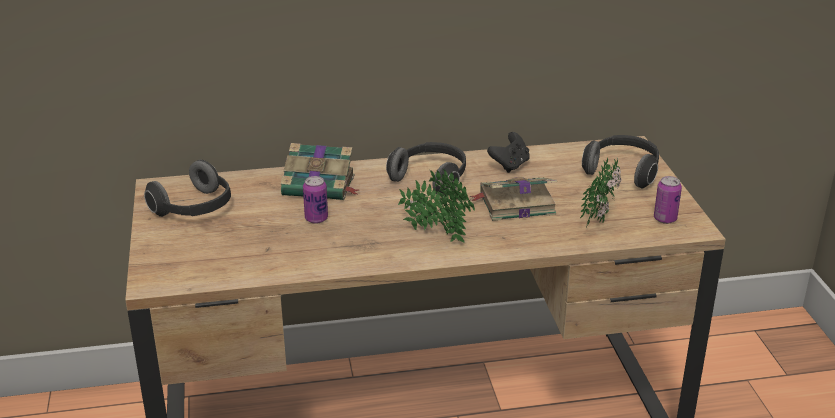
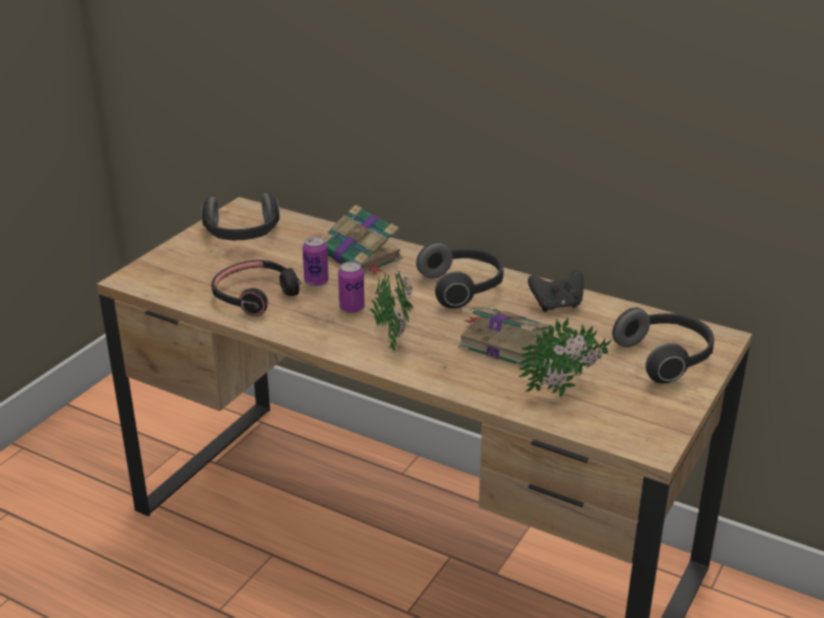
camera: 40 degrees right, 0 degrees up
can [654,176,682,224] -> can moved to [338,261,365,313]
none -> black headphones [211,260,301,316]

